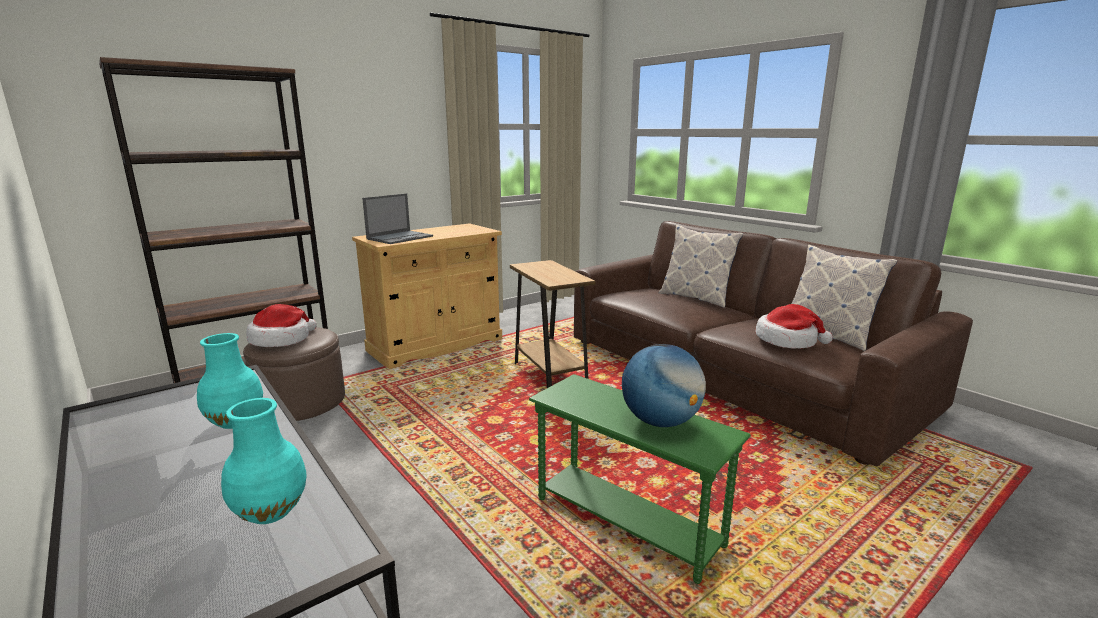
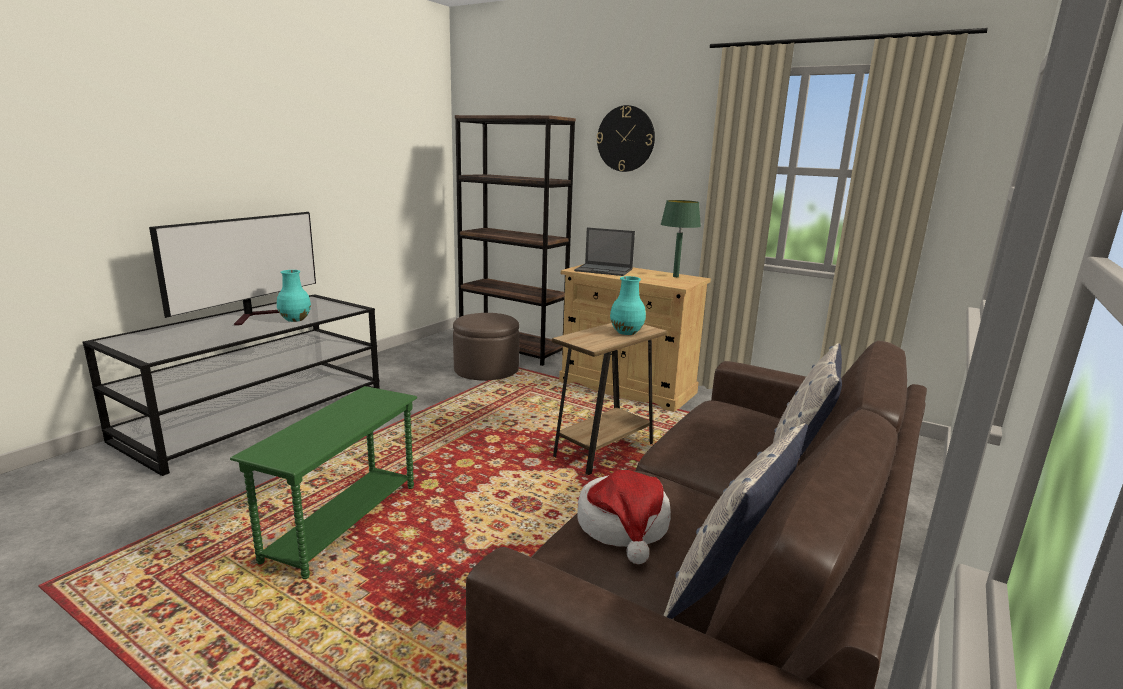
camera: 70 degrees right, 0 degrees up
turquoise vase [221,398,307,524] -> turquoise vase moved to [610,276,646,335]
hat [246,304,317,347] -> none
globe [622,344,706,427] -> none
none -> television [149,212,316,325]
none -> wall clock [597,105,655,172]
none -> green table lamp [661,200,701,277]

